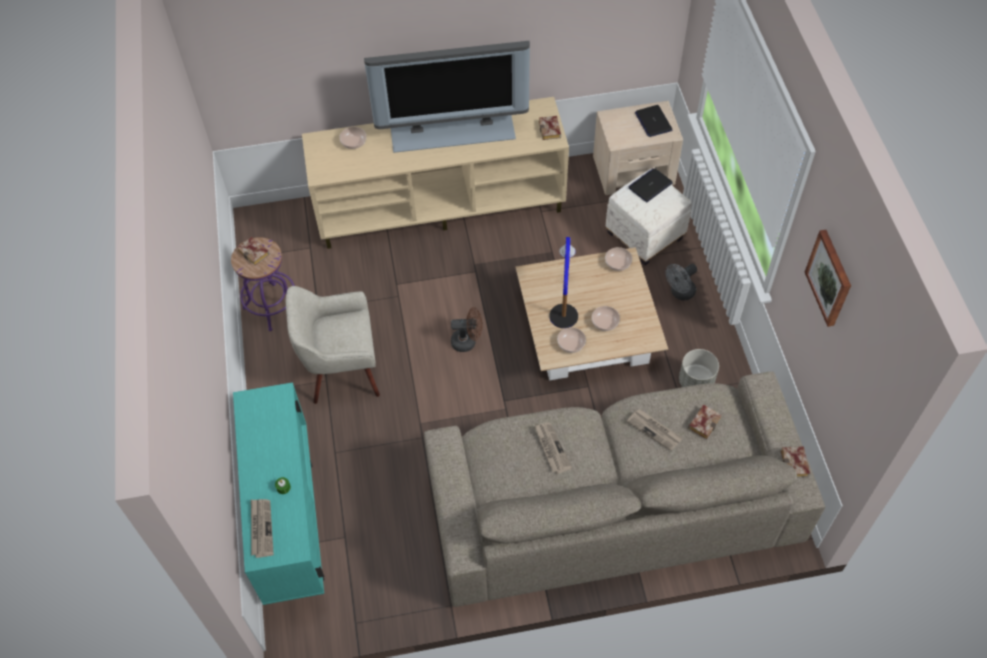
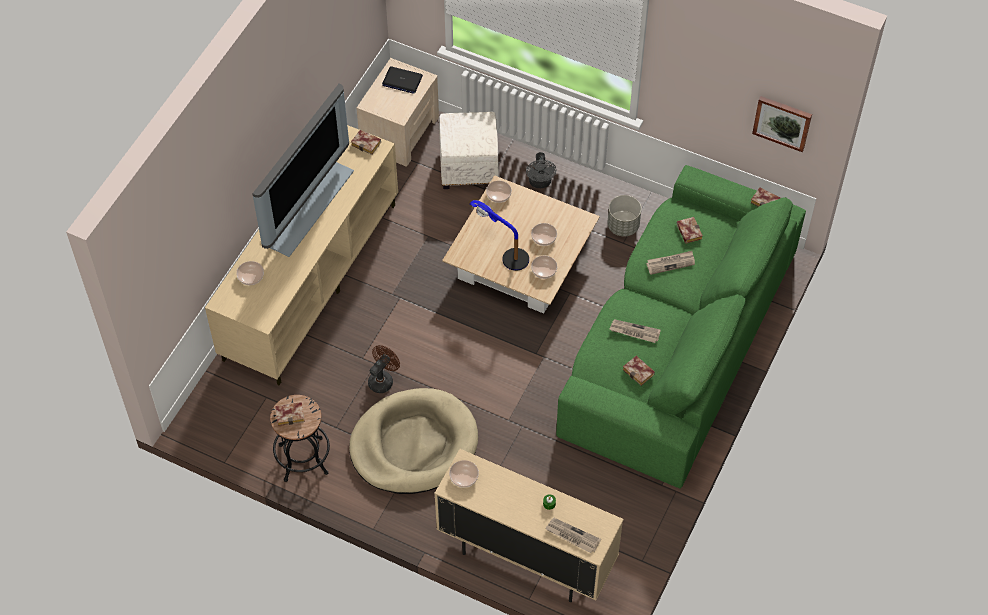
camera: 55 degrees left, 0 degrees up
purple stool [231,237,295,331] -> black stool [270,395,330,482]
turquoise cabinet [233,382,324,605] -> beige cabinet [434,449,623,602]
beige armchair [286,286,380,404] -> beige dog bed [349,388,478,494]
beige sofa [424,372,825,607] -> green sofa [556,165,806,489]
brown fan [451,307,483,352] -> brown fan moved to [368,345,400,393]
laptop [628,168,673,202] -> none
picture [805,230,851,327] -> picture moved to [752,96,812,152]
none -> bowl [449,460,479,488]
none -> book [623,356,655,386]

